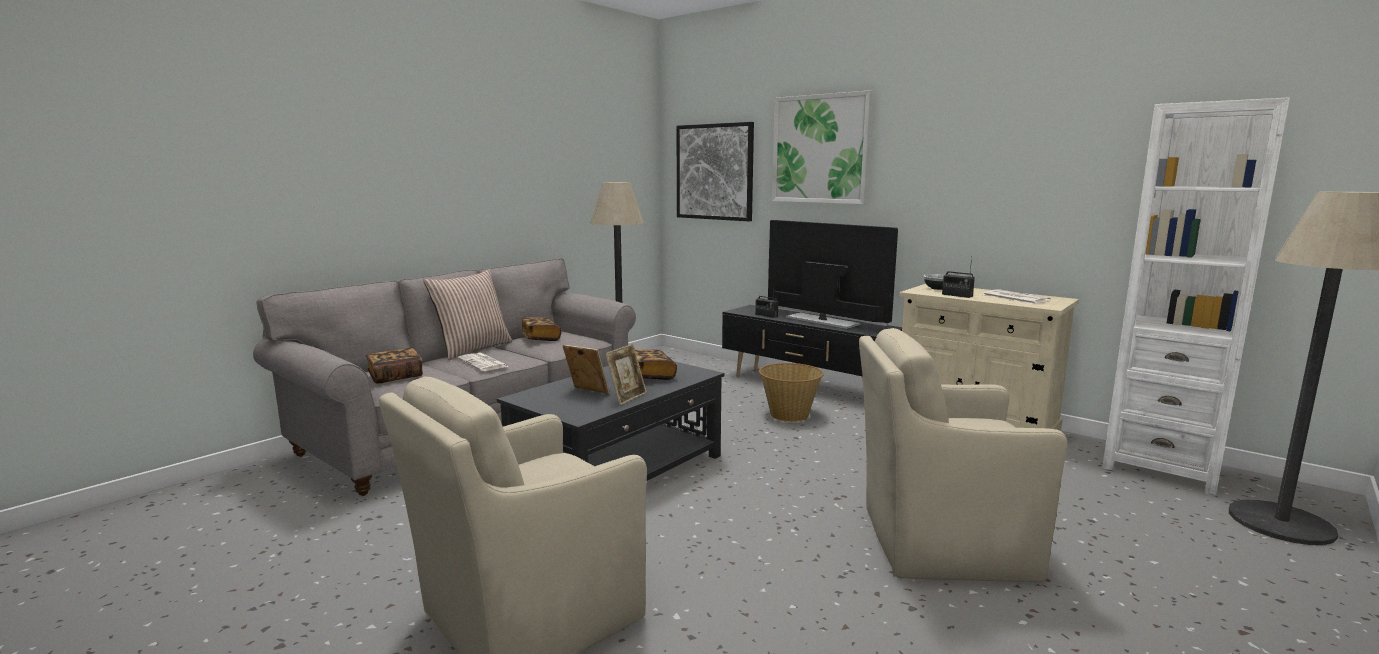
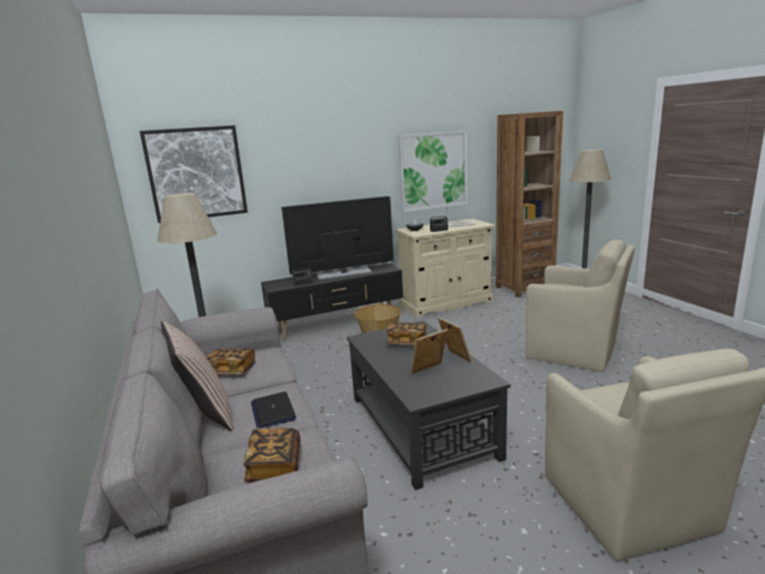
camera: 60 degrees left, 5 degrees up
newspaper [458,353,509,371] -> laptop [251,392,296,429]
picture [772,90,872,204] -> picture moved to [398,130,468,212]
beige armchair [859,328,1068,582] -> beige armchair turned 90 degrees counterclockwise [526,239,635,372]
white bookcase [1102,97,1290,495] -> brown bookcase [496,111,563,297]

